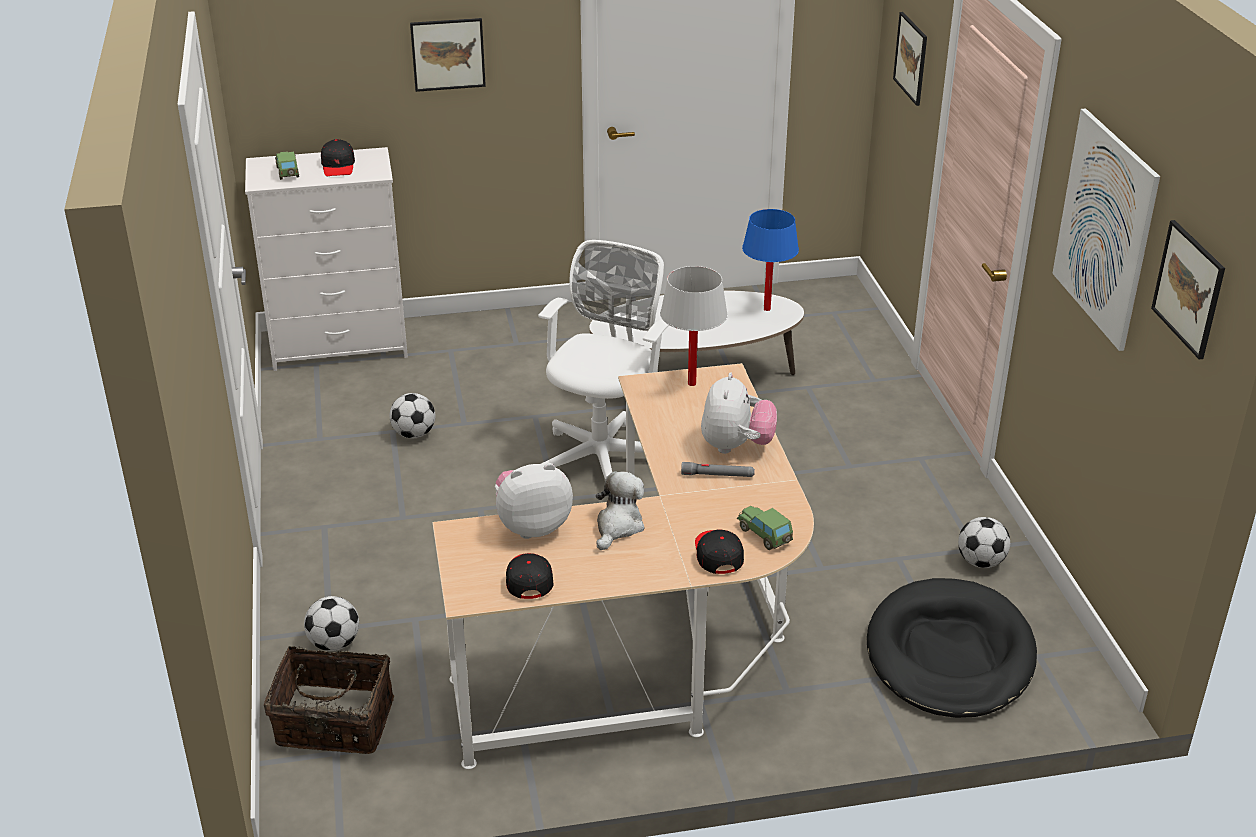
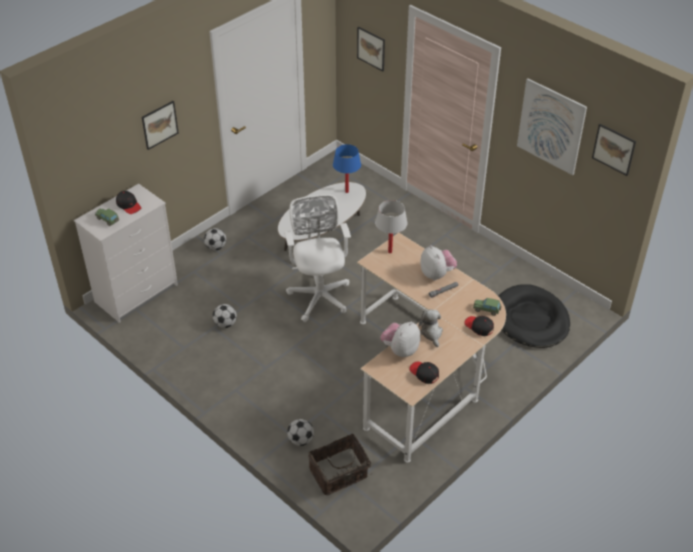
camera: 35 degrees left, 10 degrees up
football [958,517,1010,568] -> football moved to [204,228,226,251]

